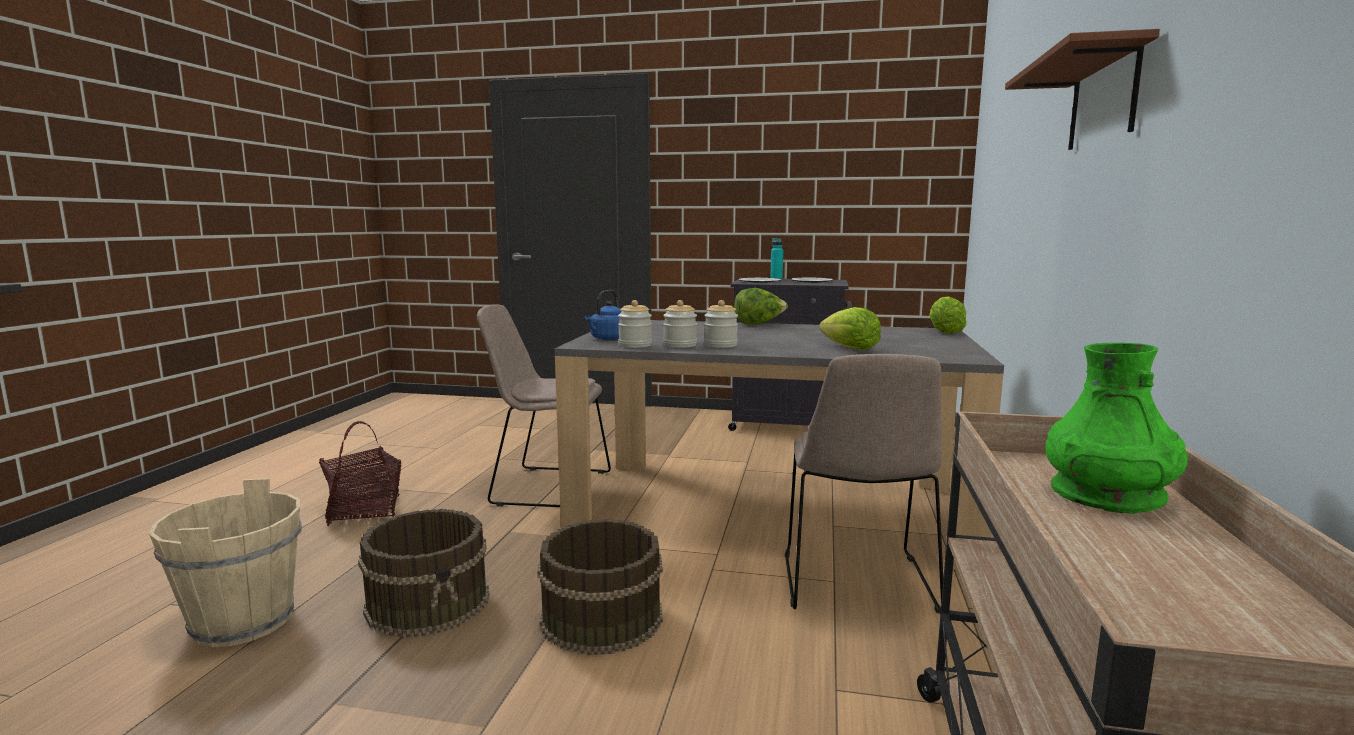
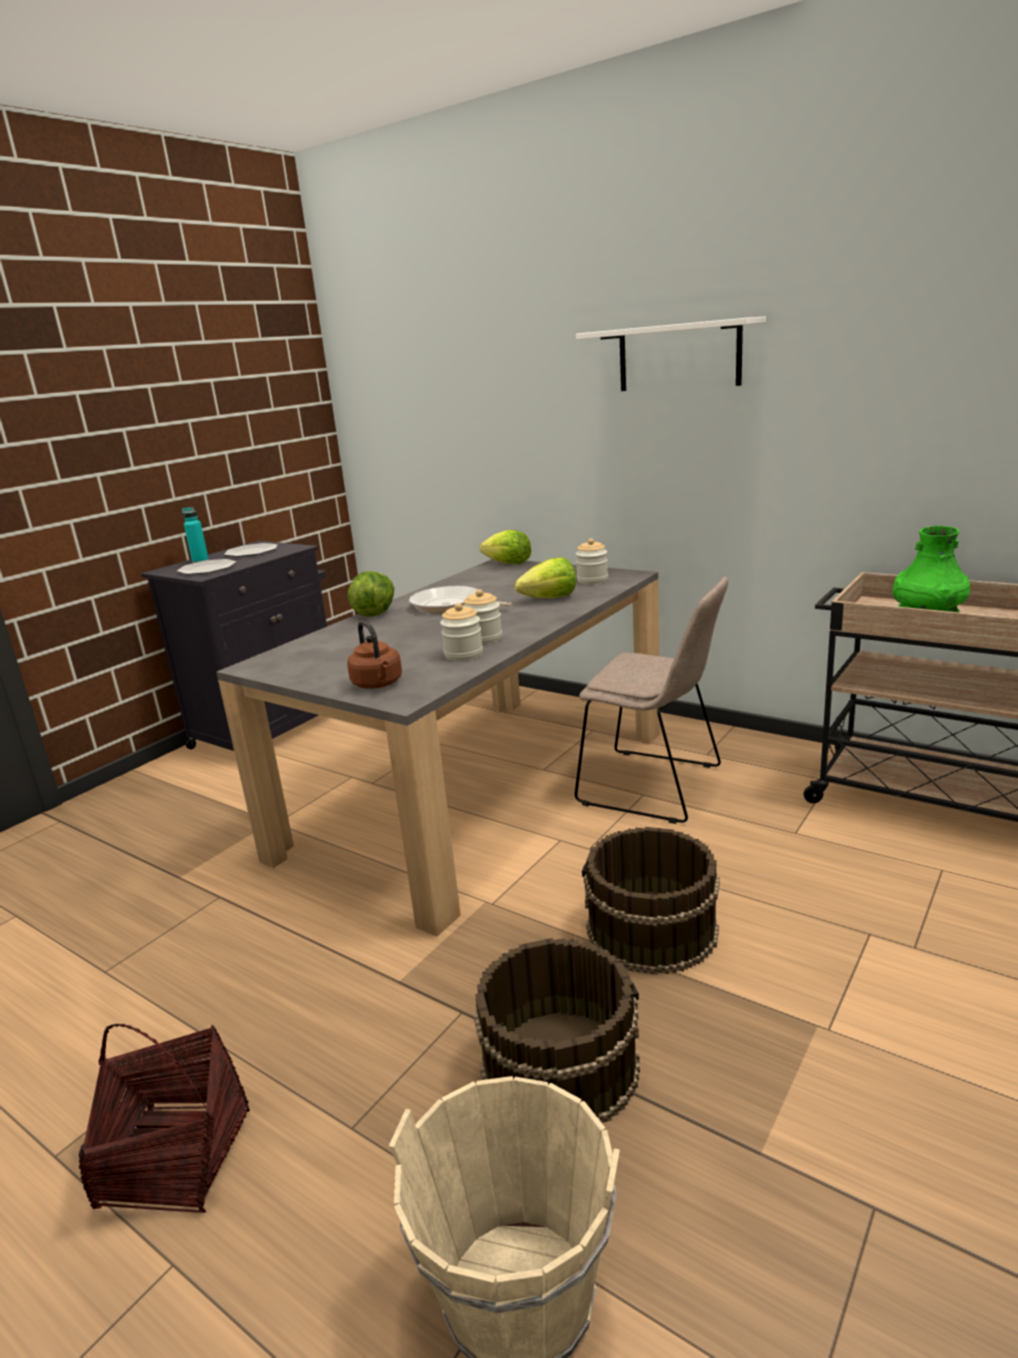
camera: 65 degrees left, 10 degrees up
beige chair [477,304,611,507] -> none
blue kettle [585,290,621,340] -> brown kettle [347,621,402,689]
jar [618,300,652,348] -> jar moved to [576,539,608,584]
brown shelf [1005,29,1160,150] -> white shelf [576,317,766,391]
none -> frying pan [409,586,512,613]

